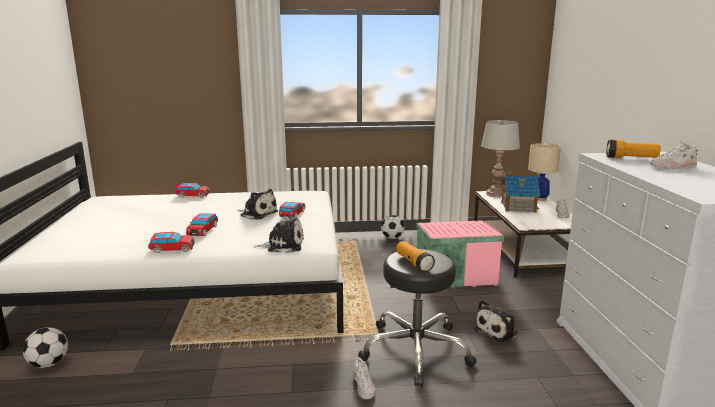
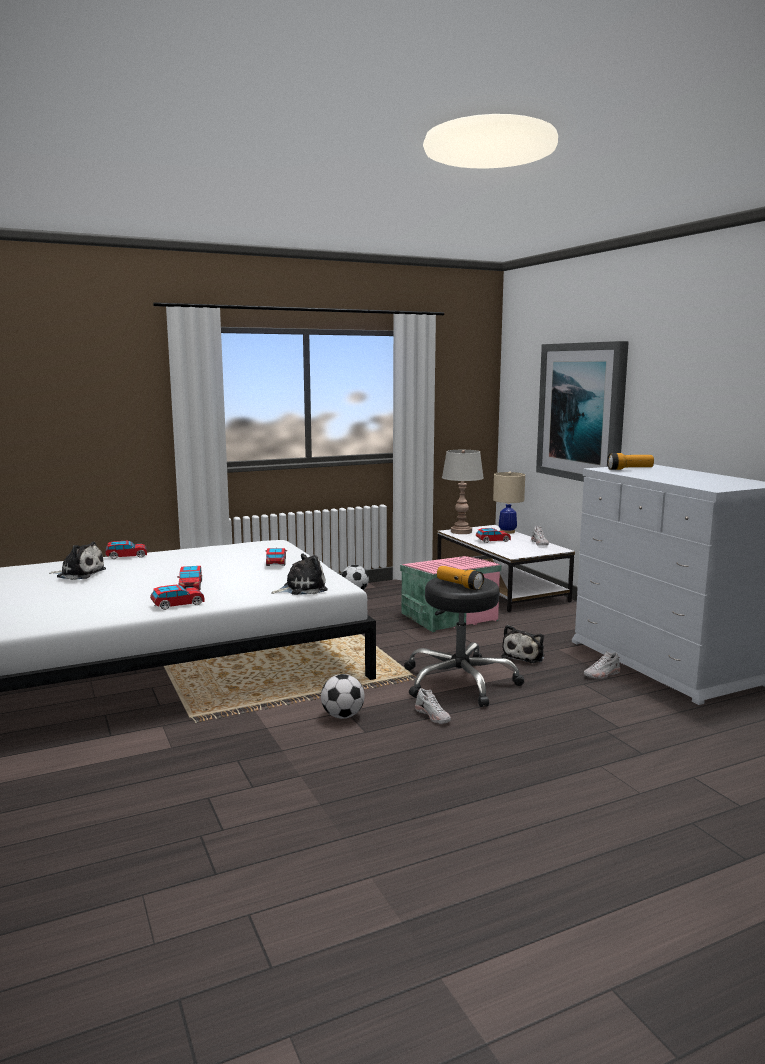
camera: 20 degrees left, 5 degrees down
football [23,327,68,368] -> football moved to [321,674,365,719]
plush toy [237,189,278,220] -> plush toy moved to [49,541,106,580]
toy house [501,172,540,213] -> toy car [476,528,511,543]
white shoe [649,142,697,169] -> white shoe moved to [584,651,620,679]
none -> picture [536,341,629,482]

